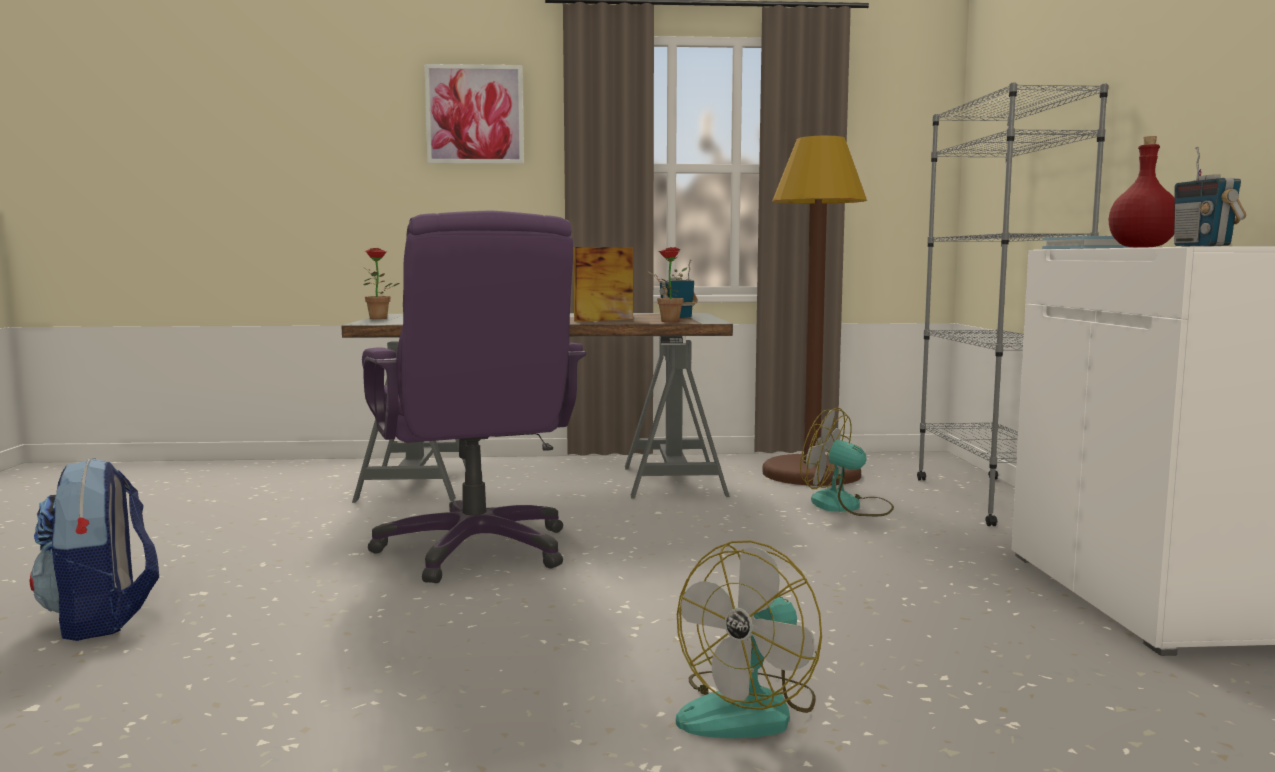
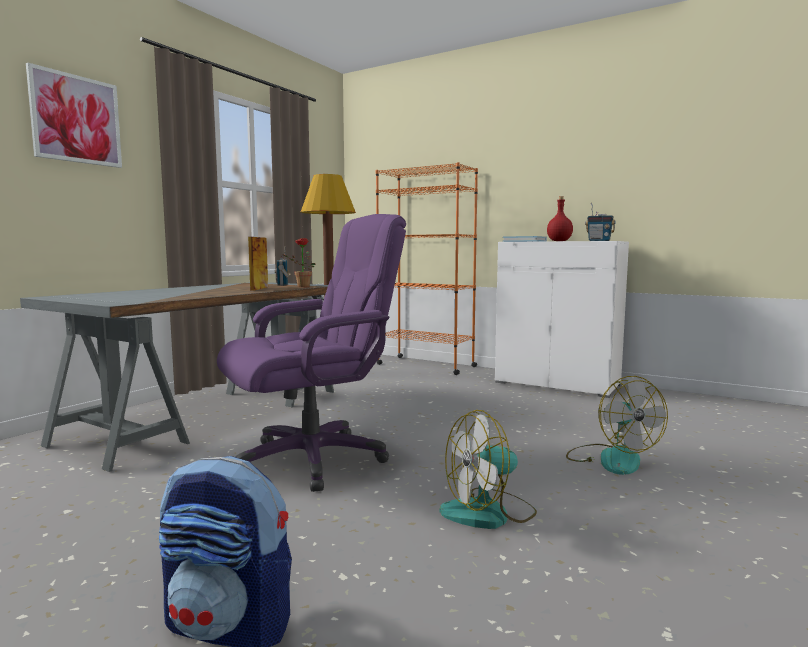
camera: 55 degrees left, 0 degrees up
purple office chair [362,211,587,583] -> purple office chair turned 45 degrees counterclockwise [217,214,406,492]
potted plant [363,248,399,319] -> none
fan [800,407,894,516] -> fan moved to [440,410,537,529]
grey bookcase [917,83,1108,526] -> orange bookcase [376,162,478,375]

